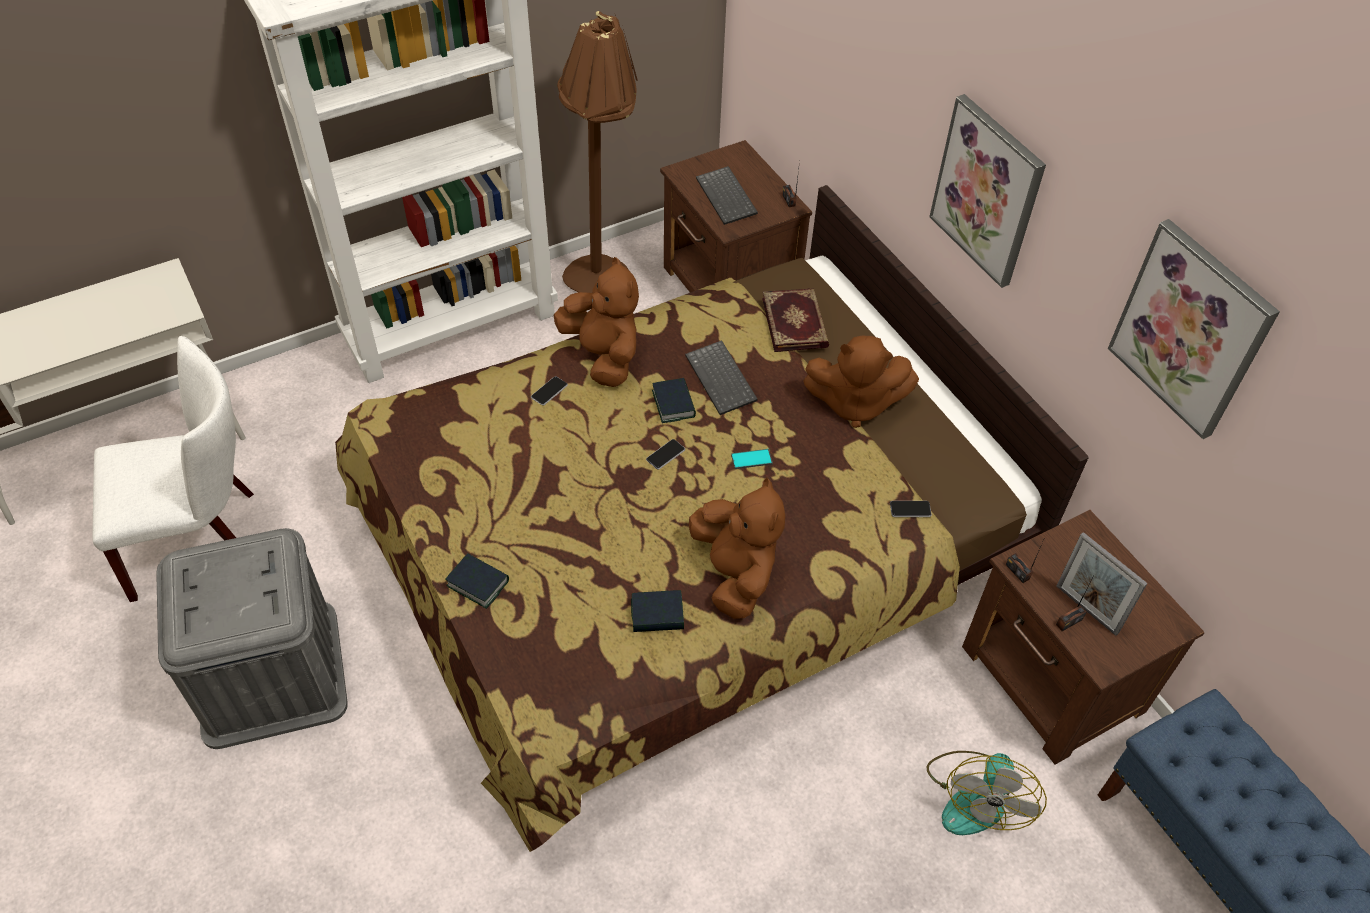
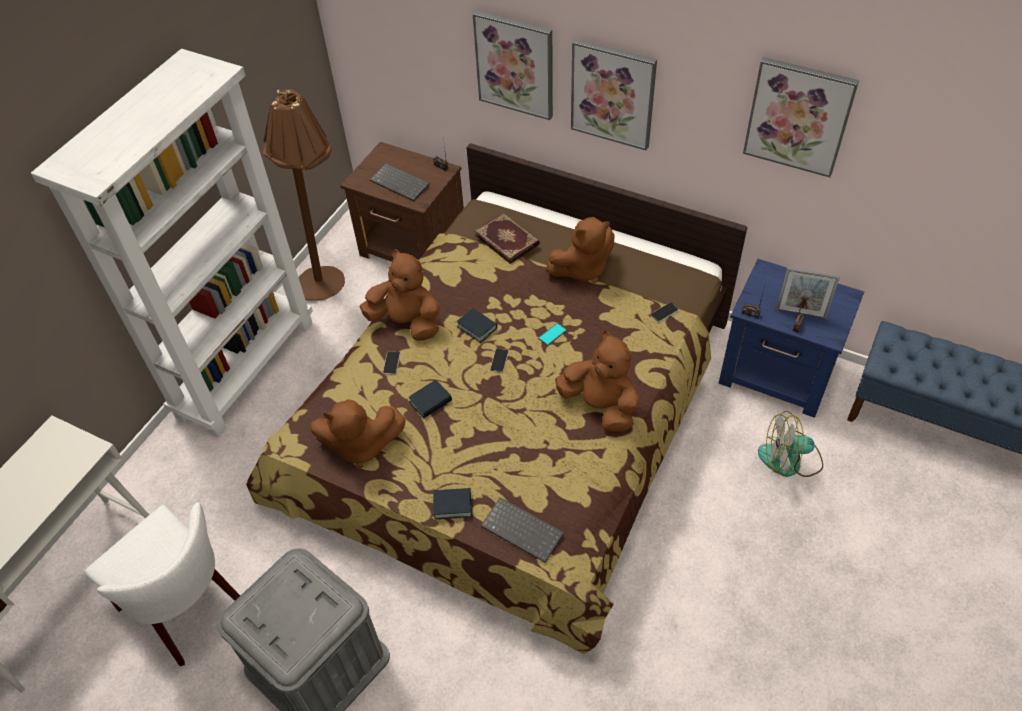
camera: 30 degrees left, 0 degrees up
white chair [93,336,254,602] -> white chair turned 90 degrees clockwise [85,502,240,666]
book [631,590,684,632] -> book moved to [409,380,452,418]
keyboard [685,340,758,415] -> keyboard moved to [481,497,564,563]
fan [927,751,1047,835] -> fan turned 105 degrees clockwise [758,411,823,477]
brown nightstand [962,510,1205,765] -> blue nightstand [719,259,864,418]
none -> brown plush toy [310,399,406,468]
none -> picture [473,11,553,120]

